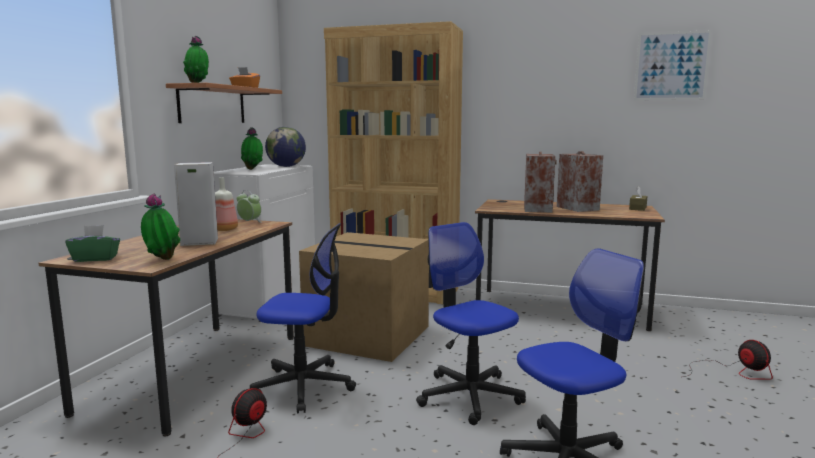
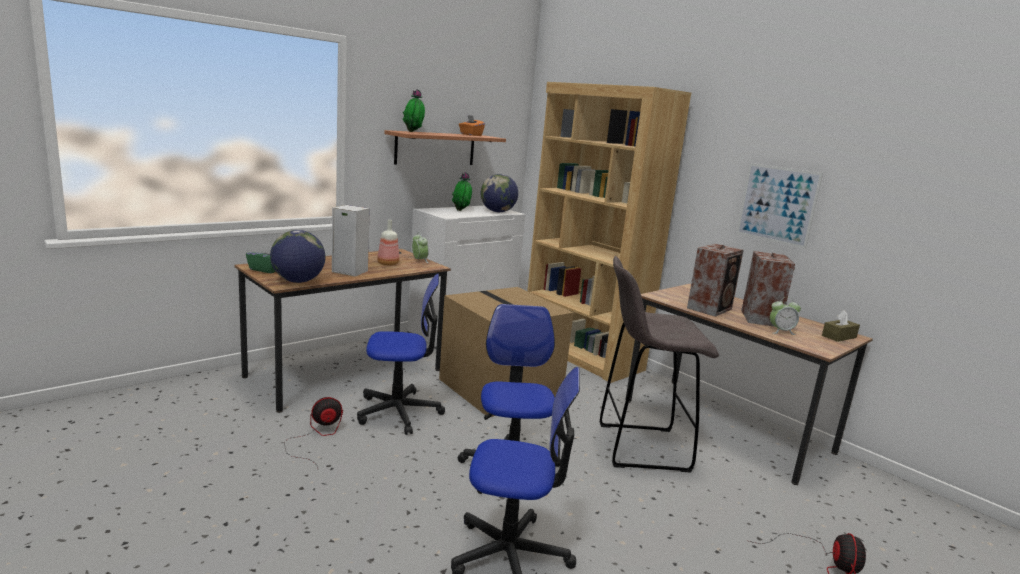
camera: 30 degrees right, 5 degrees up
potted plant [141,194,180,260] -> globe [270,230,325,283]
office chair [250,223,356,413] -> office chair turned 45 degrees counterclockwise [357,274,445,435]
picture [634,30,712,100] -> picture moved to [736,163,823,249]
none -> grey stool [599,256,719,473]
none -> alarm clock [770,297,801,335]

